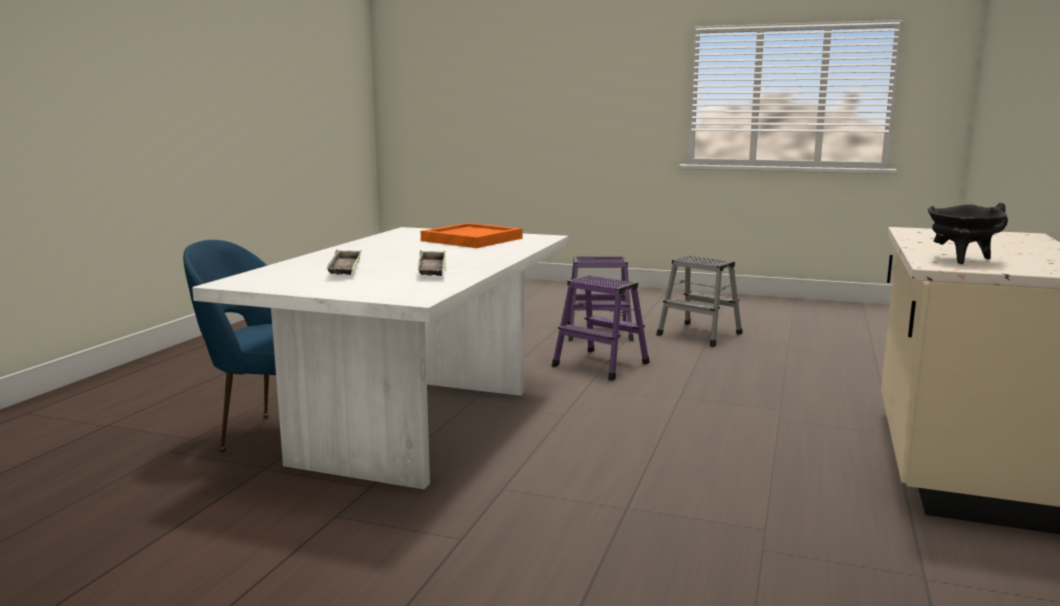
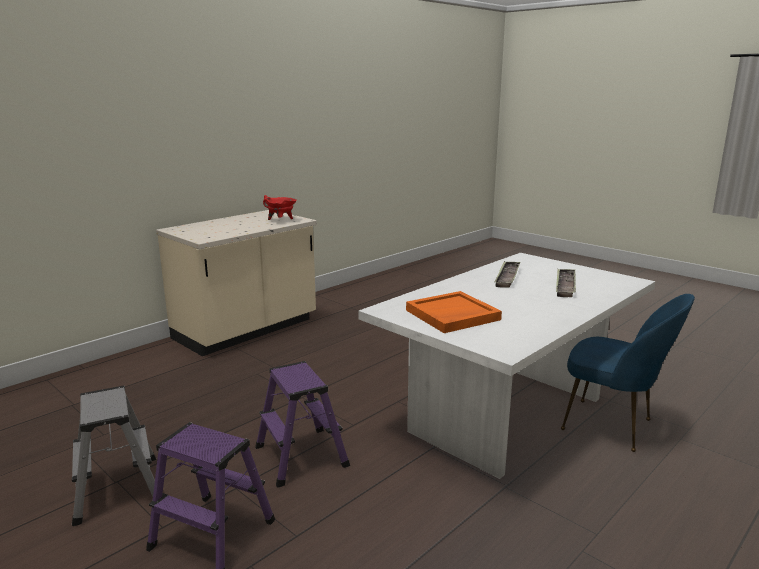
camera: 155 degrees left, 5 degrees up
black cooking pot [928,203,1008,264] -> red cooking pot [263,195,297,220]

